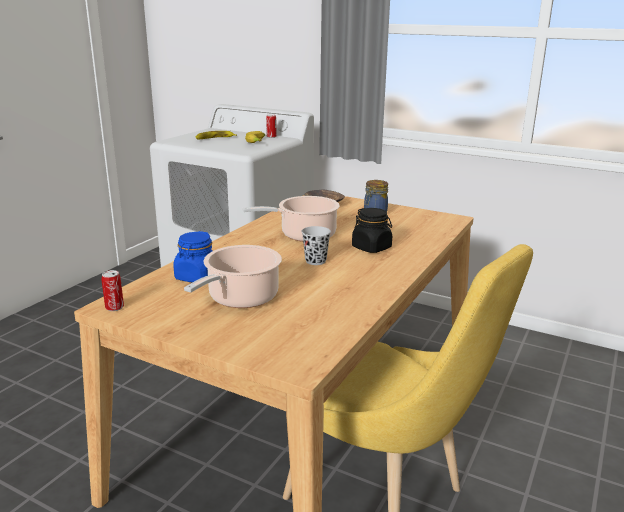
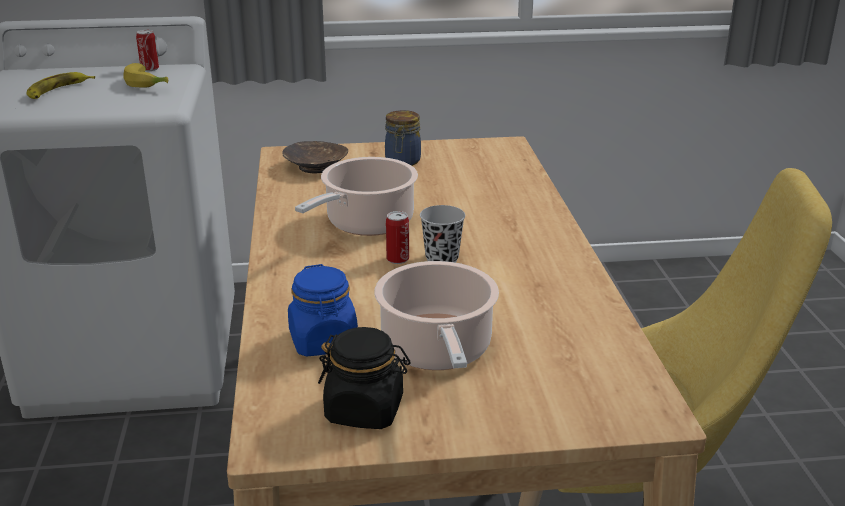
camera: 35 degrees left, 5 degrees up
can [101,270,124,311] -> can moved to [386,211,409,264]
black jar [352,208,392,253] -> black jar moved to [318,327,411,429]

